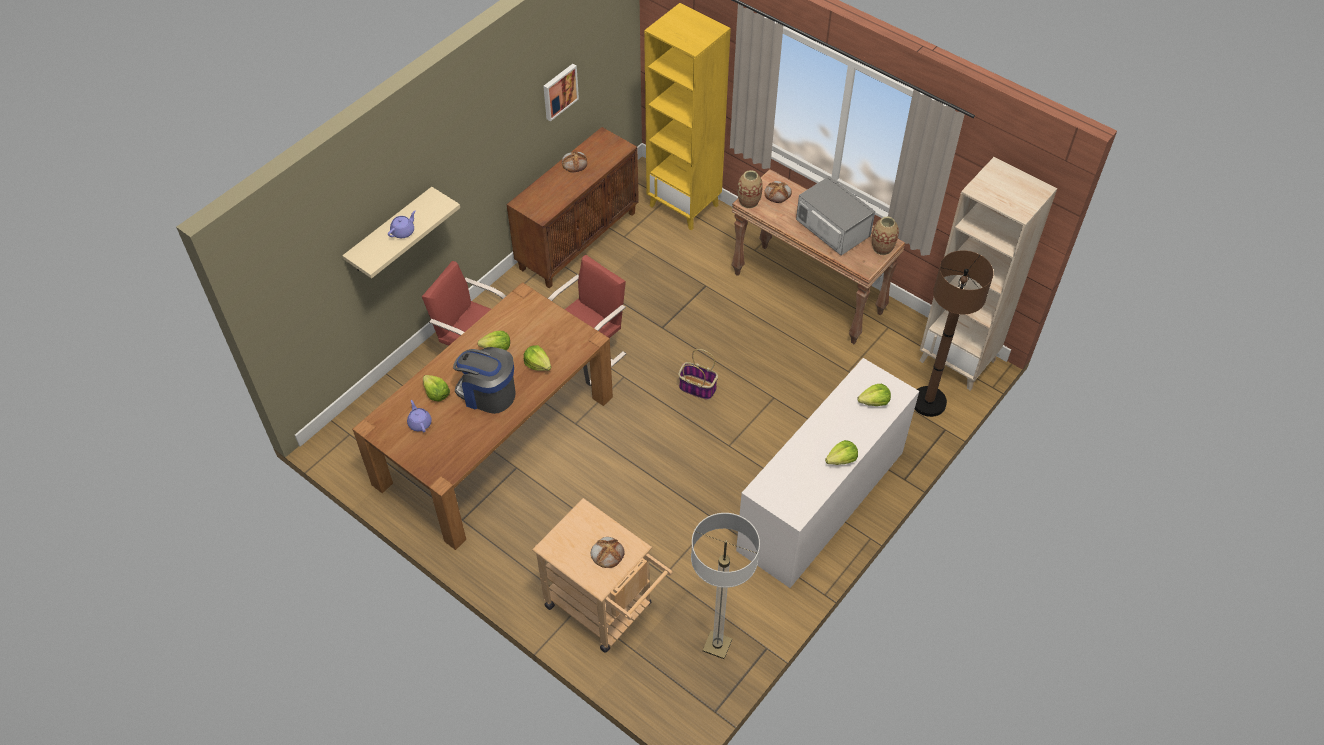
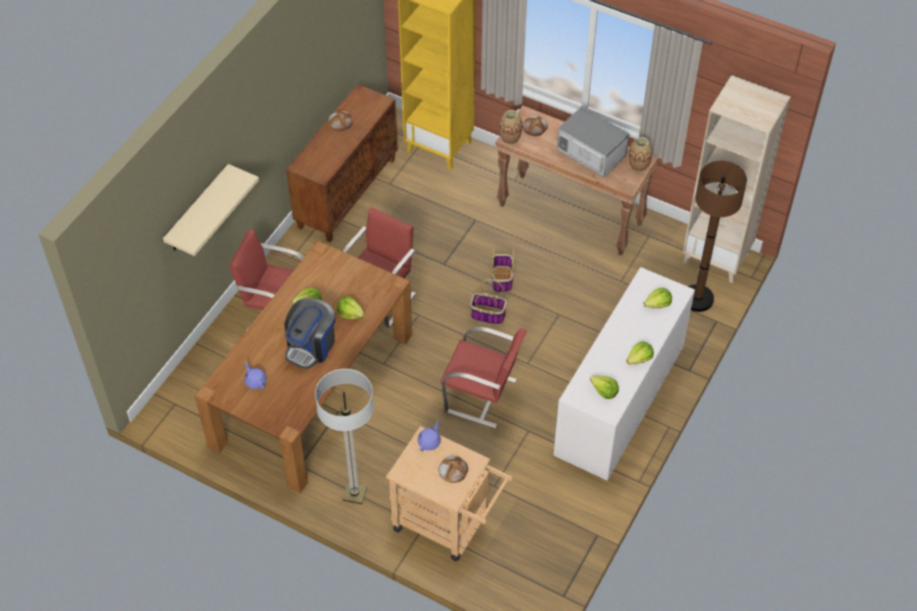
camera: 10 degrees left, 0 degrees up
purple teapot [388,210,416,238] -> purple teapot moved to [418,420,441,451]
lettuce [423,375,450,402] -> lettuce moved to [590,375,619,399]
coffee machine [453,347,516,414] -> coffee machine turned 75 degrees counterclockwise [284,298,335,369]
picture [543,64,579,121] -> none
floor lamp [691,513,760,659] -> floor lamp moved to [315,369,374,504]
none -> red chair [440,327,527,429]
none -> basket [492,246,514,293]

